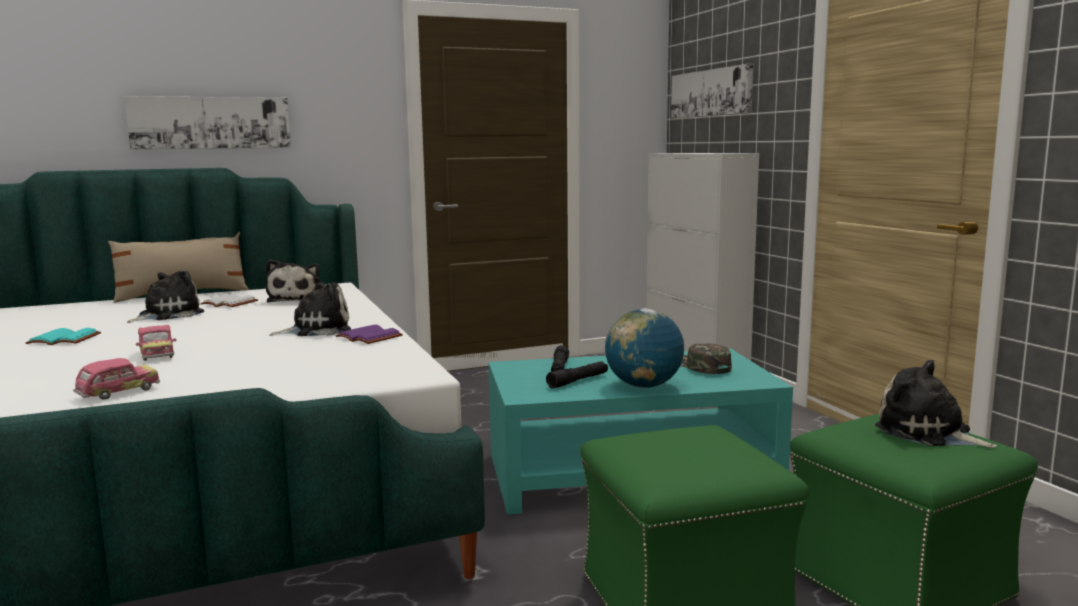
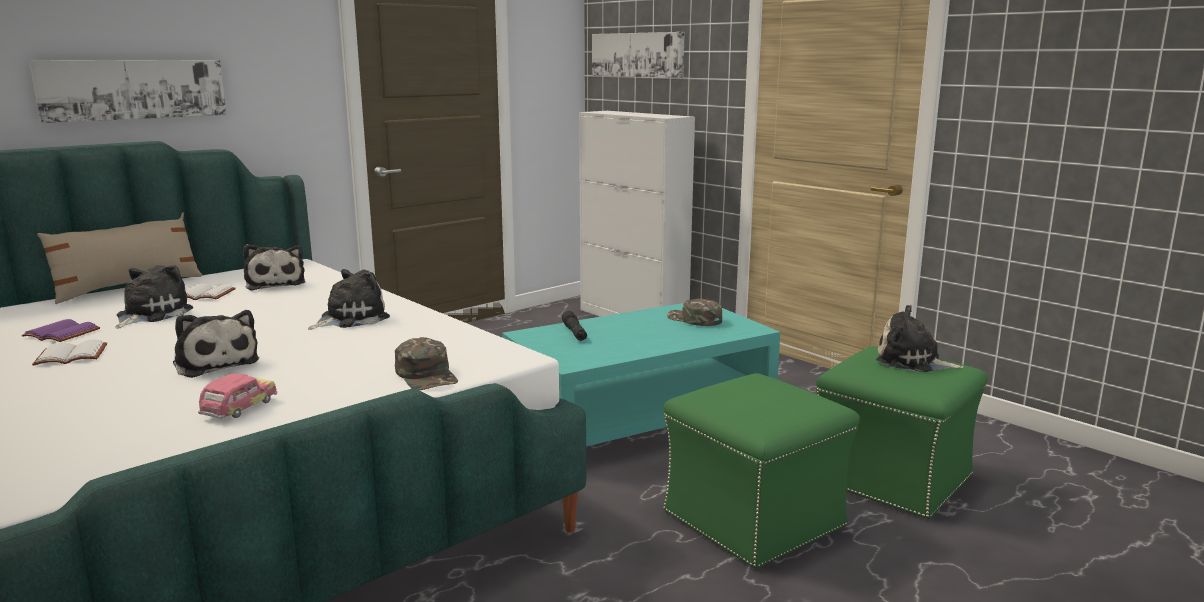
camera: 20 degrees left, 5 degrees up
turquoise book [25,328,101,345] -> white book [32,339,107,366]
toy car [136,325,177,361] -> plush toy [173,310,259,378]
purple book [336,325,403,344] -> purple book moved to [22,319,100,342]
black flashlight [546,361,608,389] -> none
globe [605,308,684,388] -> none
none -> green cap [395,337,458,390]

